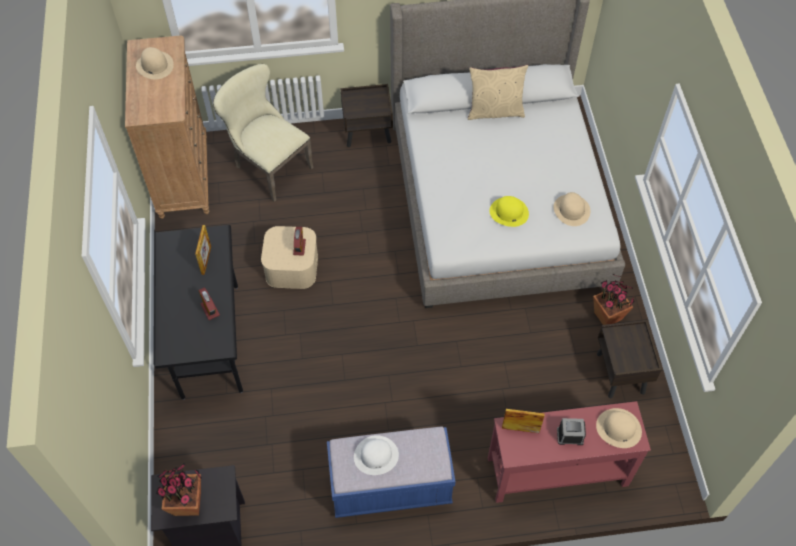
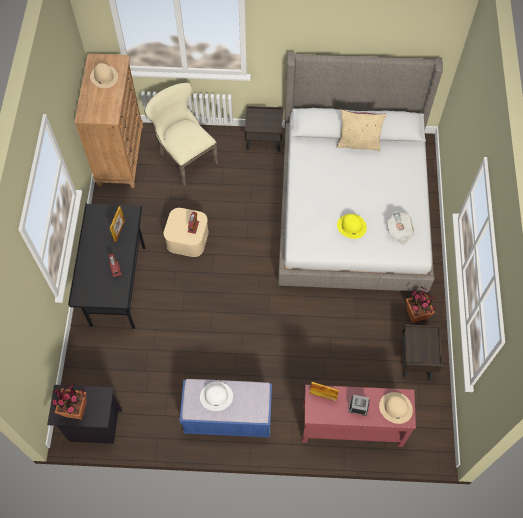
camera: 10 degrees right, 5 degrees up
beige hat [553,192,590,226] -> newspaper [388,211,415,245]

